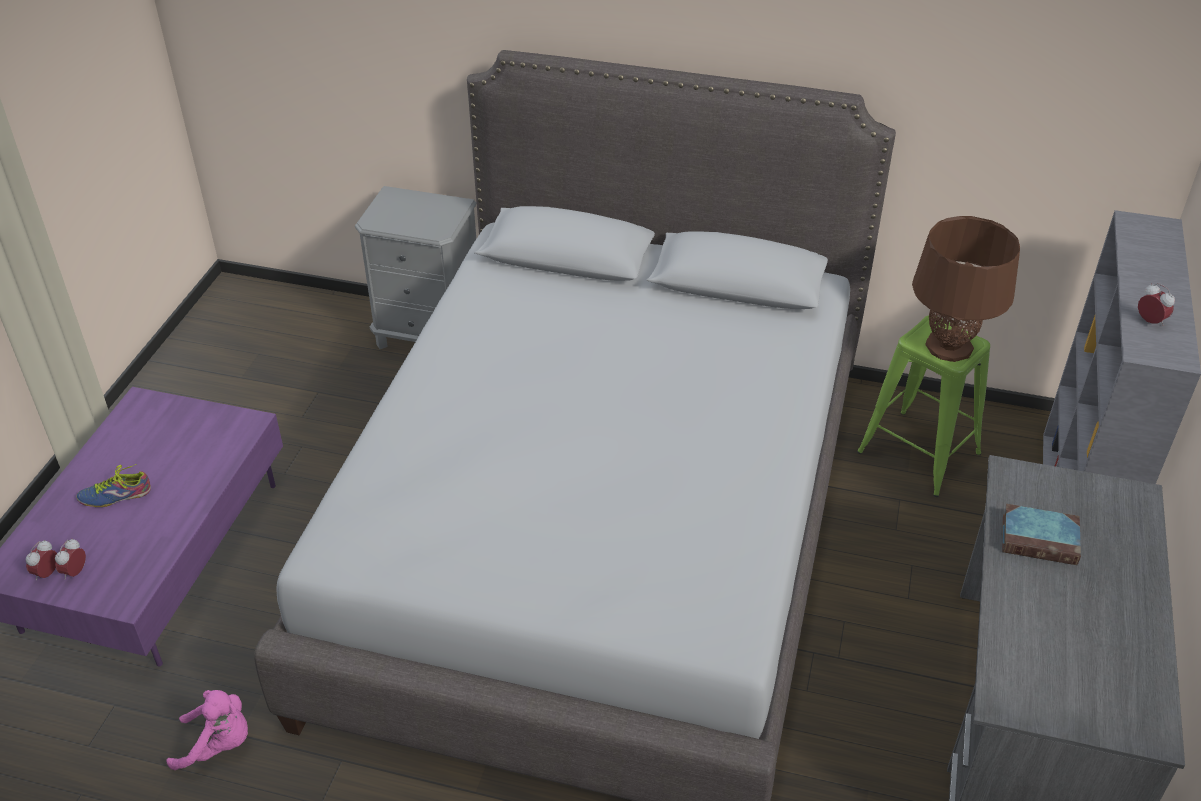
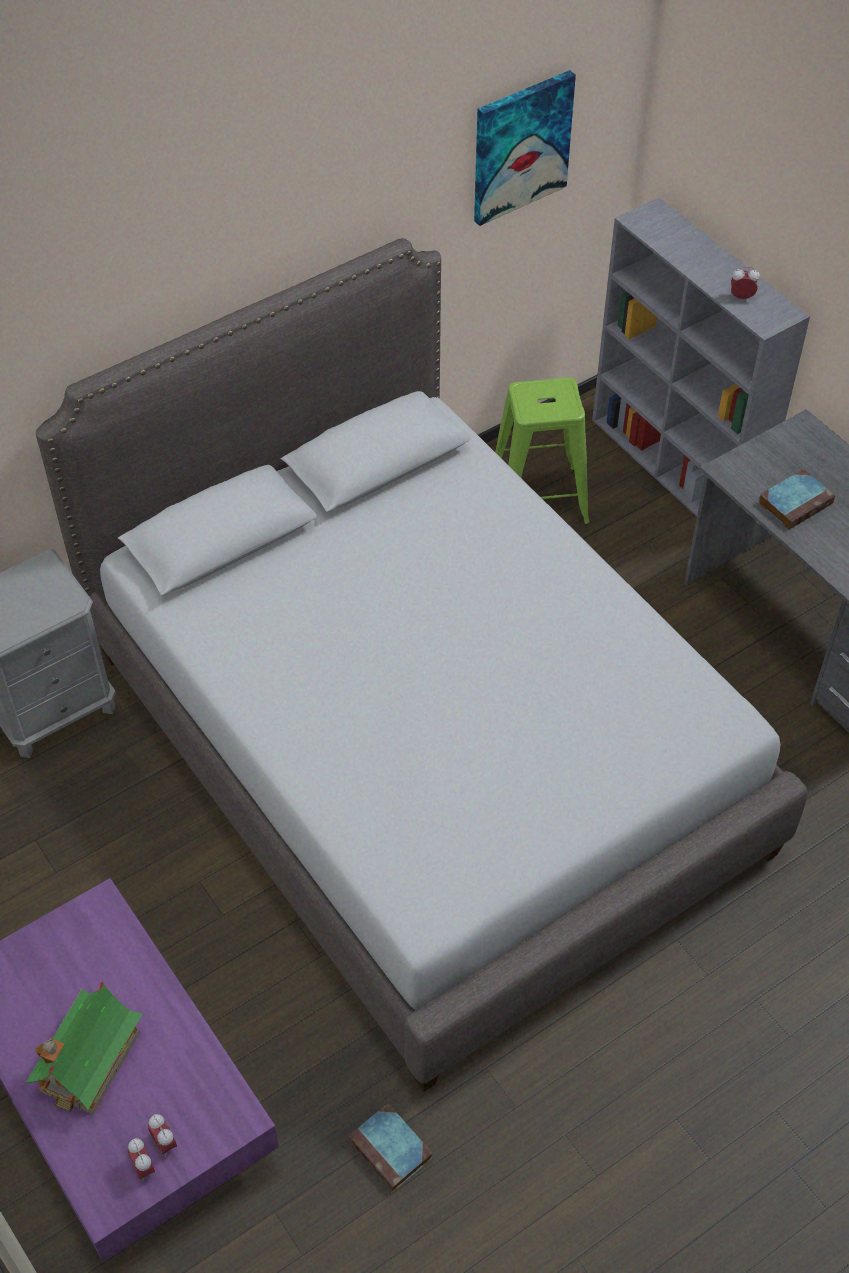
camera: 50 degrees left, 10 degrees up
shoe [76,464,151,507] -> toy house [25,982,143,1114]
pink plush toy [166,690,248,770] -> book [348,1103,433,1192]
brown table lamp [912,216,1020,362] -> none
none -> picture [474,70,576,226]

